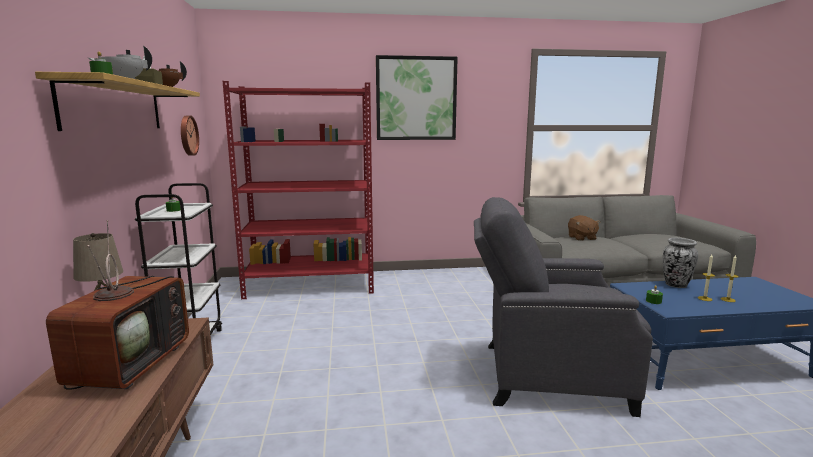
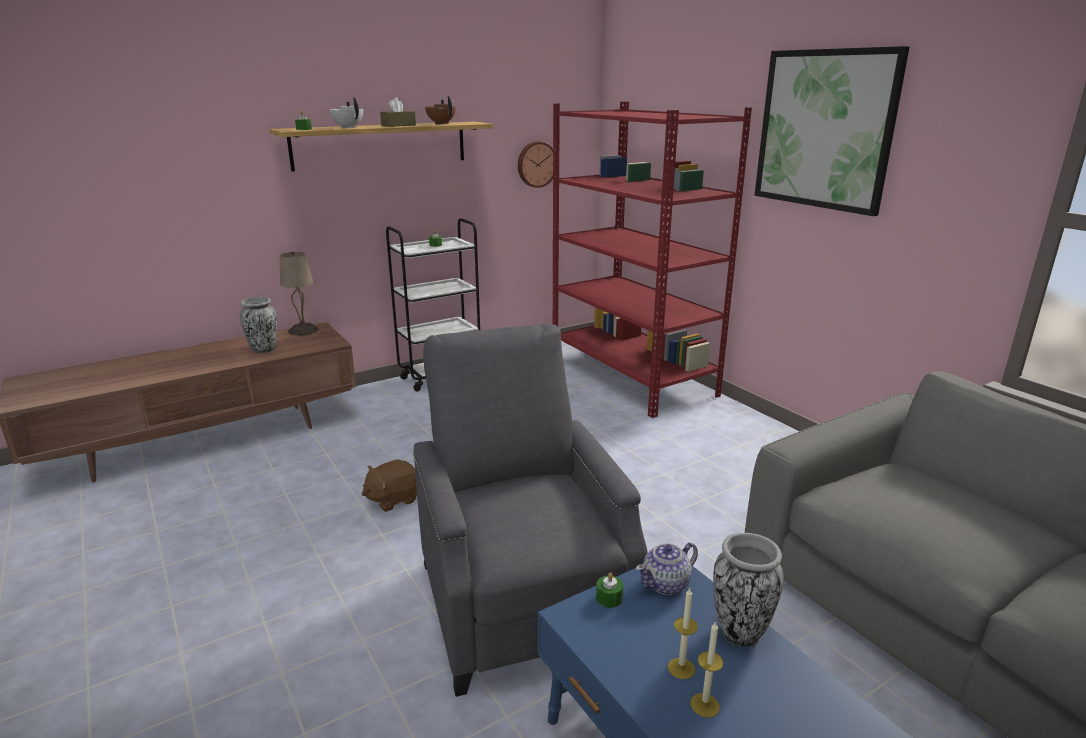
camera: 65 degrees right, 10 degrees up
television [46,220,189,390] -> vase [240,297,277,353]
brown plush toy [568,215,600,241] -> brown plush toy moved to [362,459,417,512]
none -> teapot [636,543,698,595]

